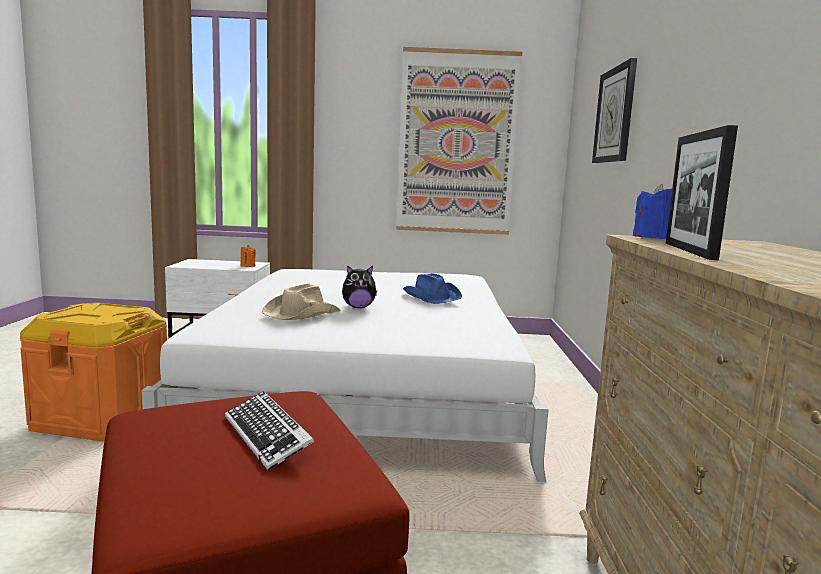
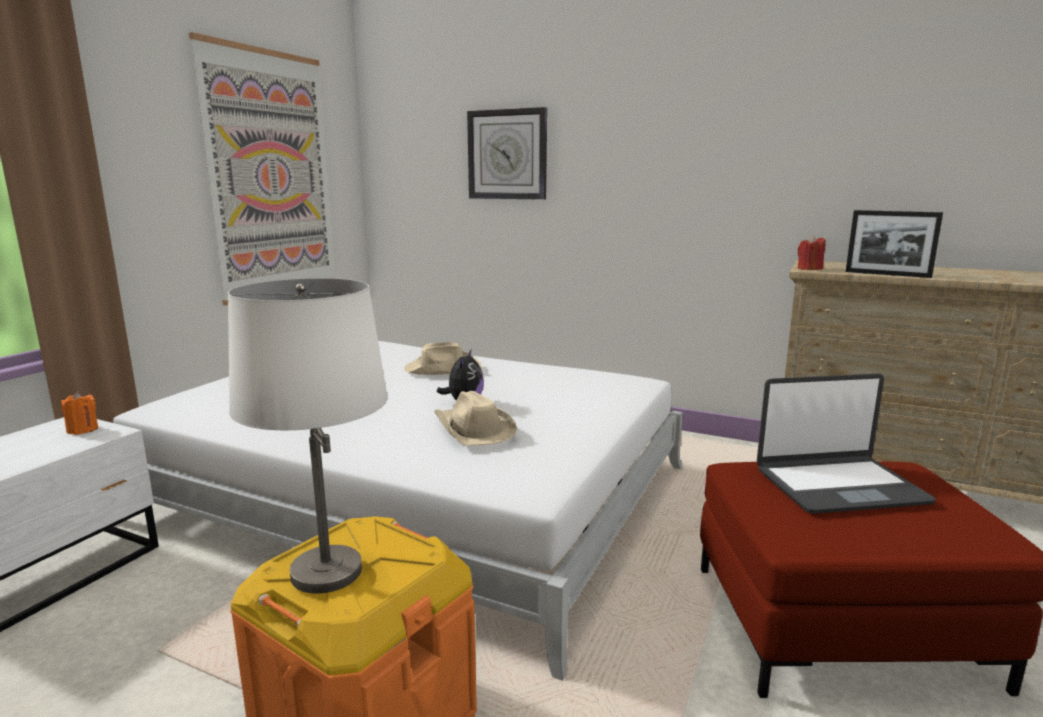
camera: 65 degrees left, 5 degrees up
keyboard [225,391,314,471] -> laptop [757,374,936,514]
blue hat [403,273,462,304] -> beige hat [404,342,482,375]
blue candle [633,184,672,239] -> red candle [797,235,825,270]
none -> white table lamp [228,278,388,594]

